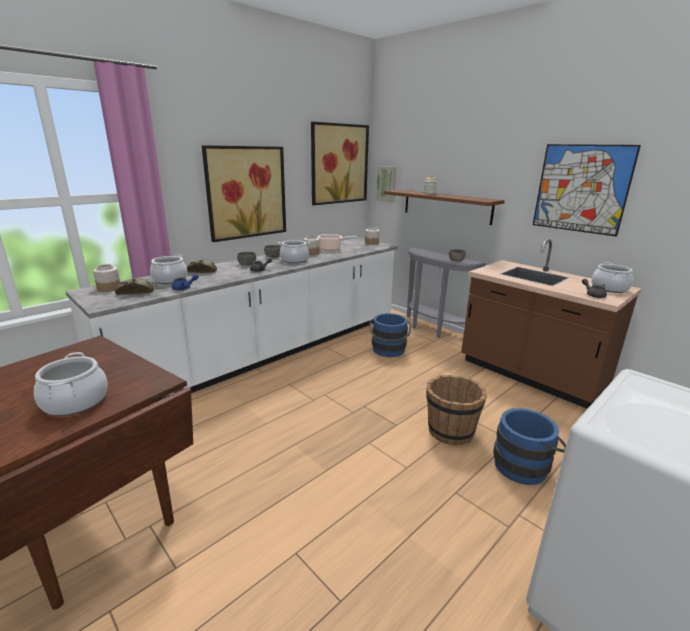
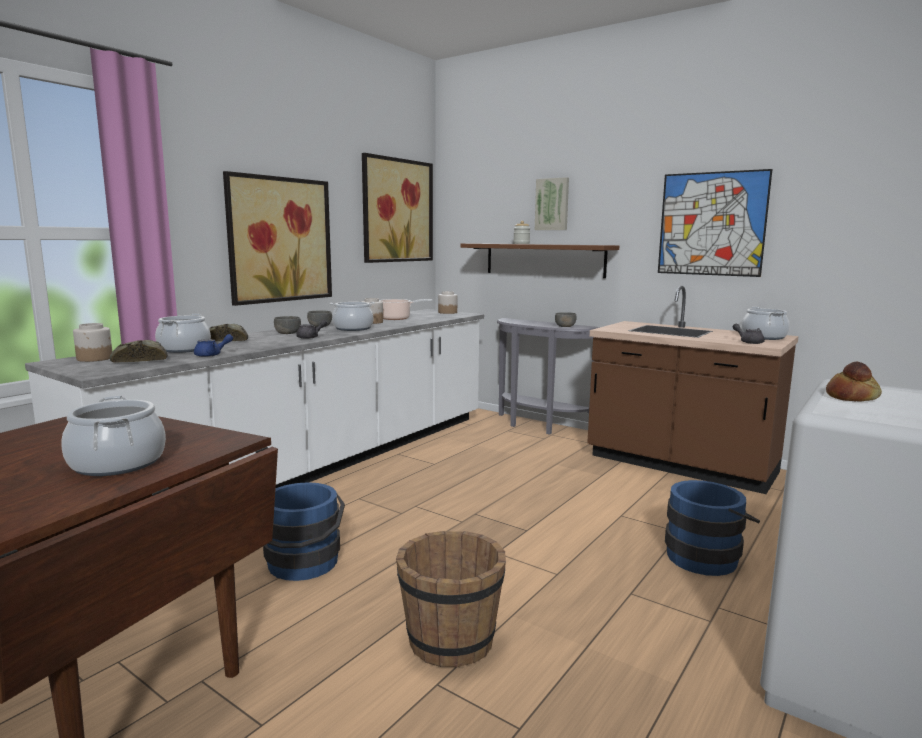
camera: 10 degrees left, 10 degrees down
blue bucket [370,313,412,357] -> blue bucket moved to [263,482,345,581]
picture [375,166,396,203] -> picture moved to [535,177,569,230]
brown bucket [426,375,487,445] -> brown bucket moved to [396,531,506,667]
none -> bread [826,361,882,401]

